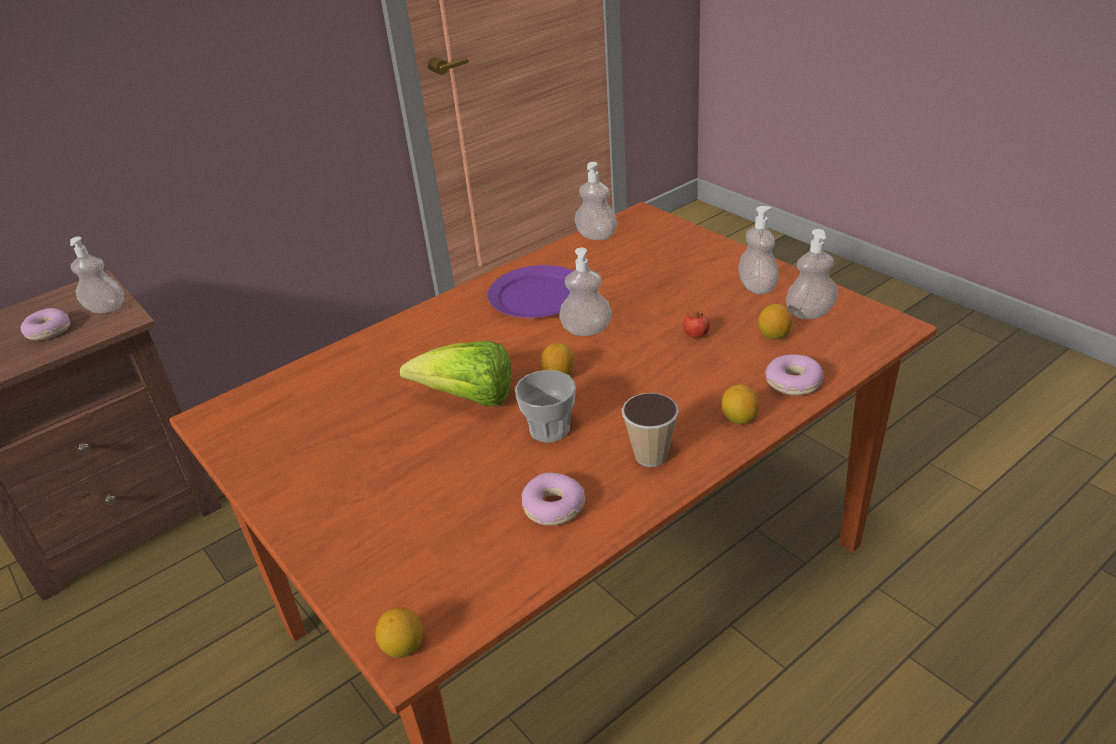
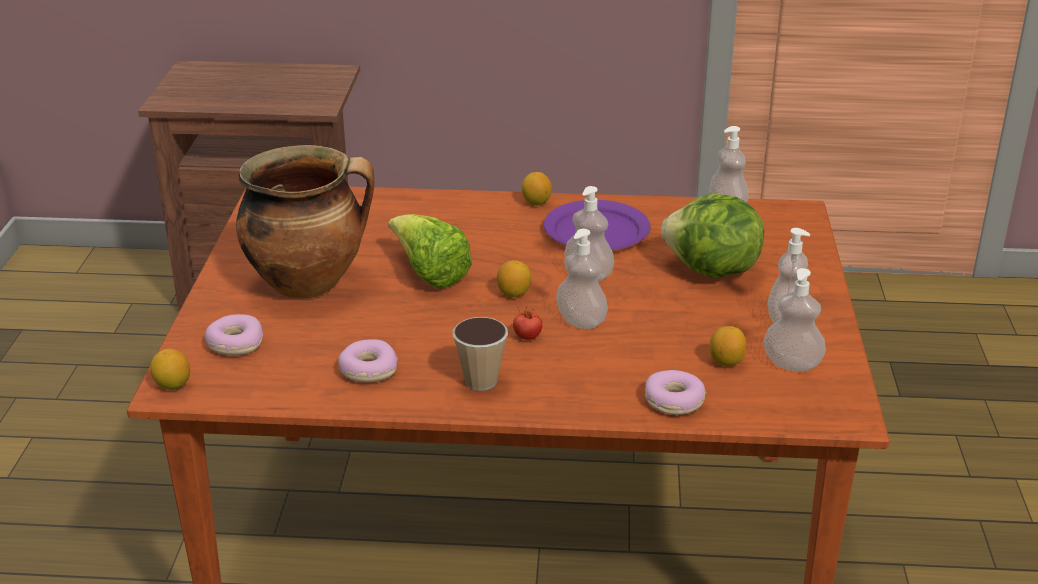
camera: 40 degrees right, 5 degrees down
donut [20,308,70,340] -> donut moved to [205,314,263,355]
soap dispenser [70,237,124,313] -> soap dispenser moved to [556,229,608,329]
cup [515,370,576,443] -> none
tomato [683,308,710,338] -> tomato moved to [513,307,543,340]
lemon [722,385,759,424] -> lemon moved to [521,172,552,205]
none -> cooking pot [236,145,374,299]
none -> lettuce [661,194,764,278]

